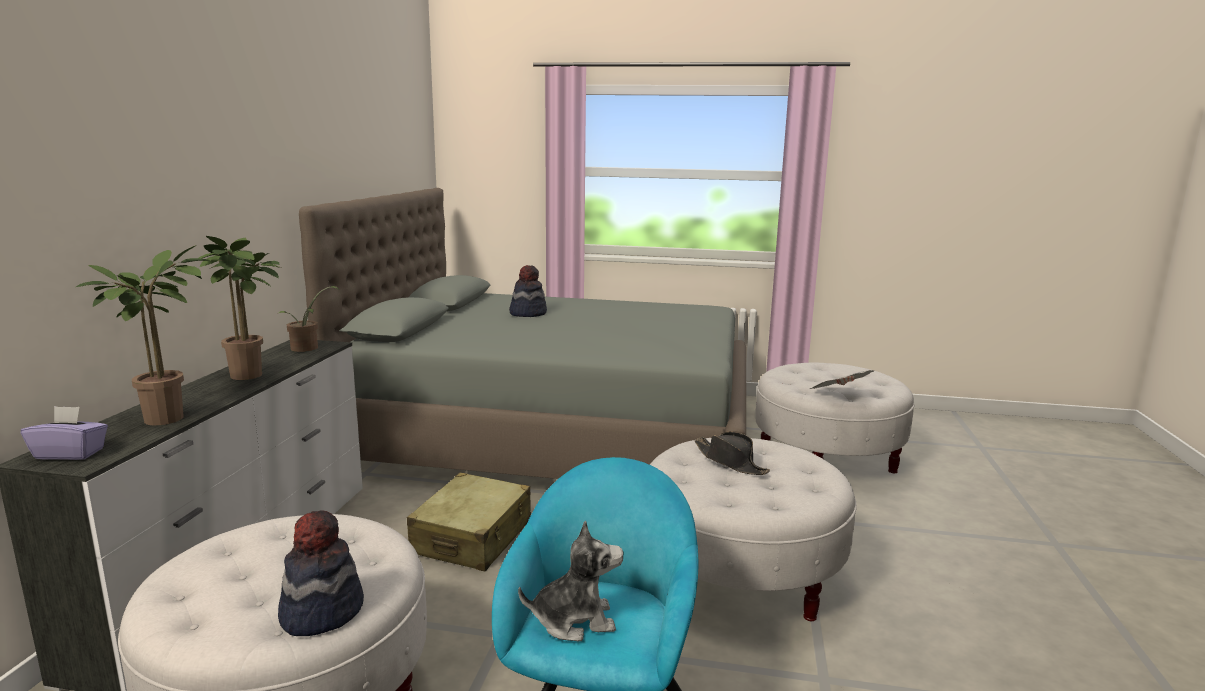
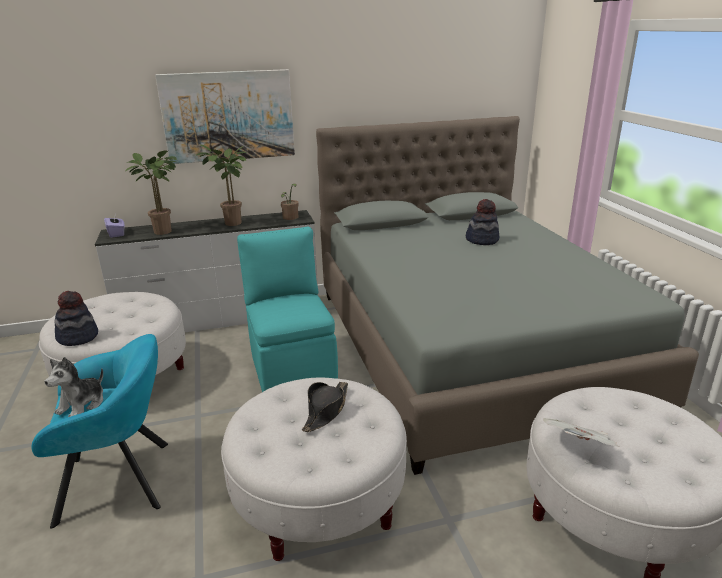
camera: 65 degrees right, 10 degrees up
beige suitcase [407,473,531,571] -> turquoise chair [237,227,338,392]
plush toy [518,520,624,641] -> plush toy turned 60 degrees clockwise [44,357,103,417]
none -> picture [155,69,295,164]

